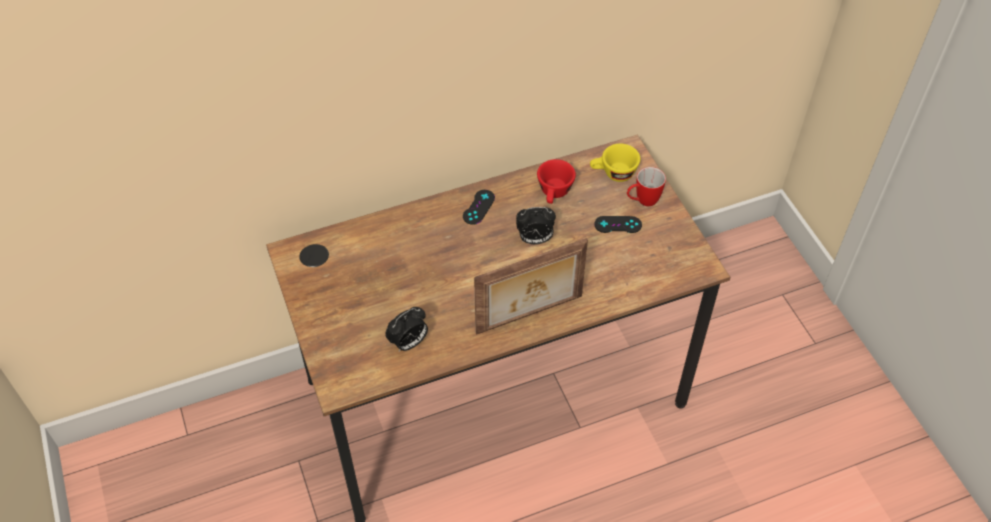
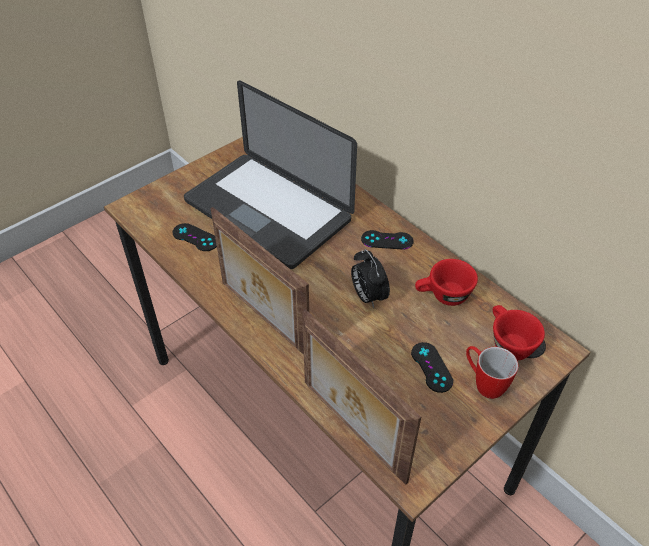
camera: 70 degrees right, 5 degrees down
alarm clock [385,307,428,351] -> black game controller [172,223,217,251]
yellow cup [590,144,640,182] -> red cup [493,305,545,360]
none -> laptop [184,80,357,269]
none -> picture frame [302,309,421,484]

